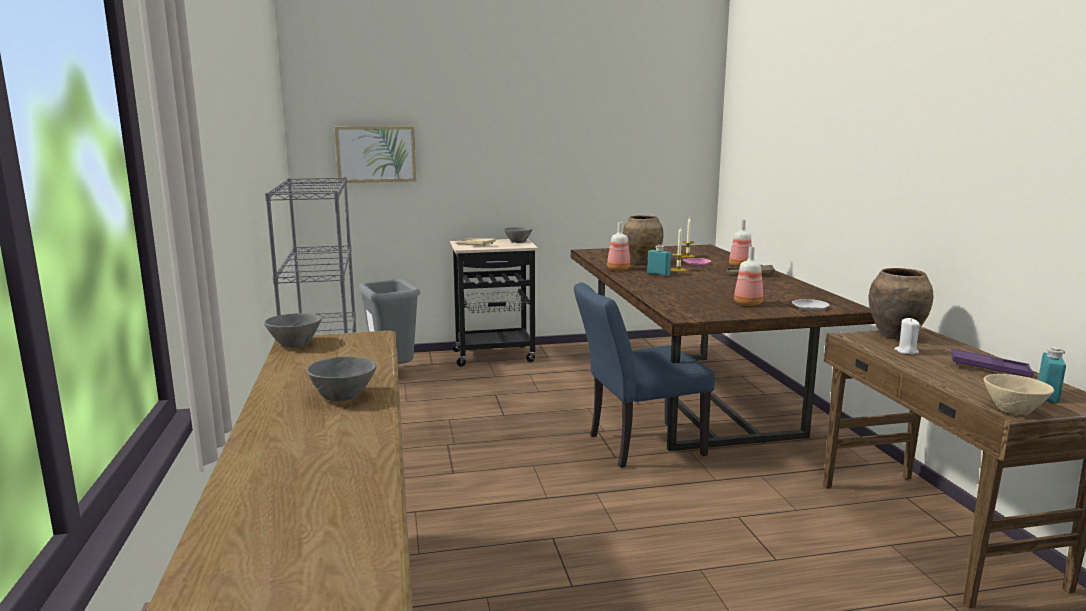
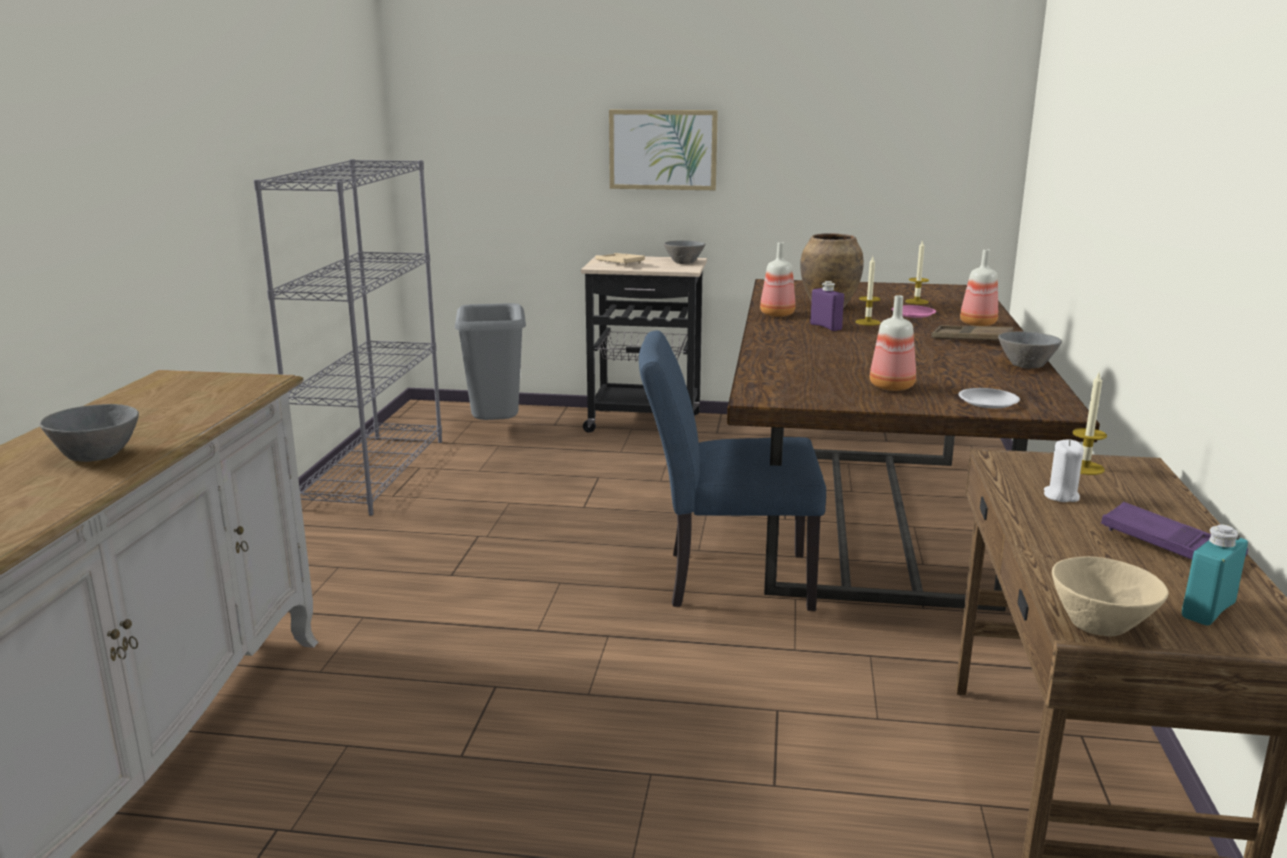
camera: 20 degrees right, 5 degrees up
grey bowl [264,313,322,348] -> grey bowl moved to [998,331,1062,369]
picture [335,126,416,183] -> picture moved to [609,110,718,190]
turquoise bottle [647,245,671,276] -> purple bottle [810,281,844,331]
brown vase [869,268,933,340] -> candle [1073,371,1107,475]

